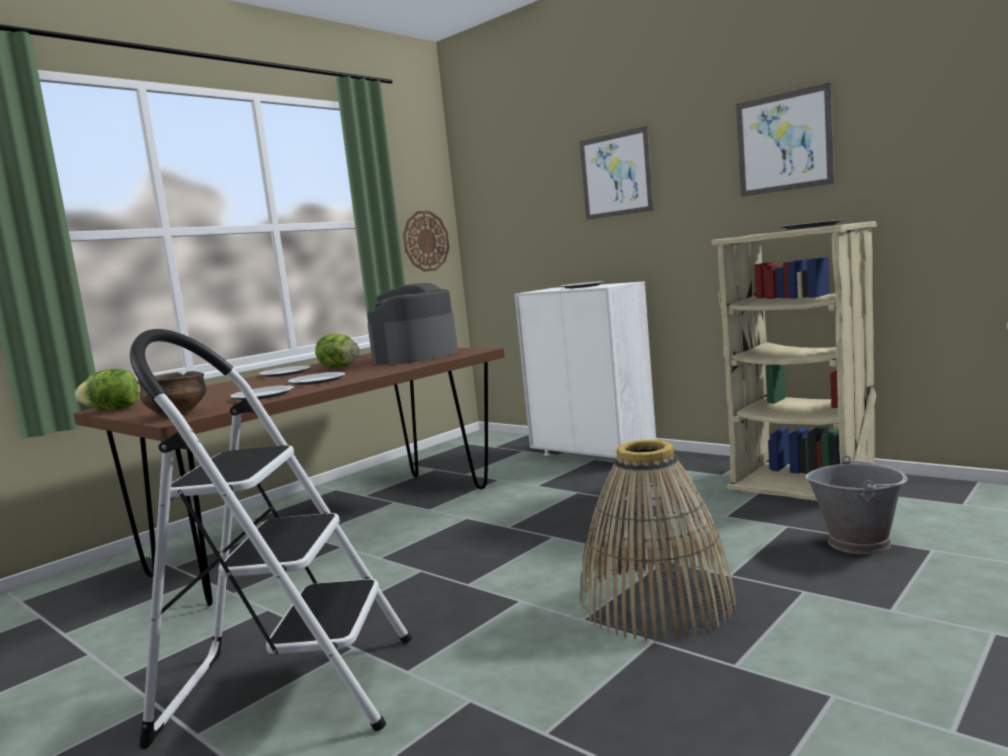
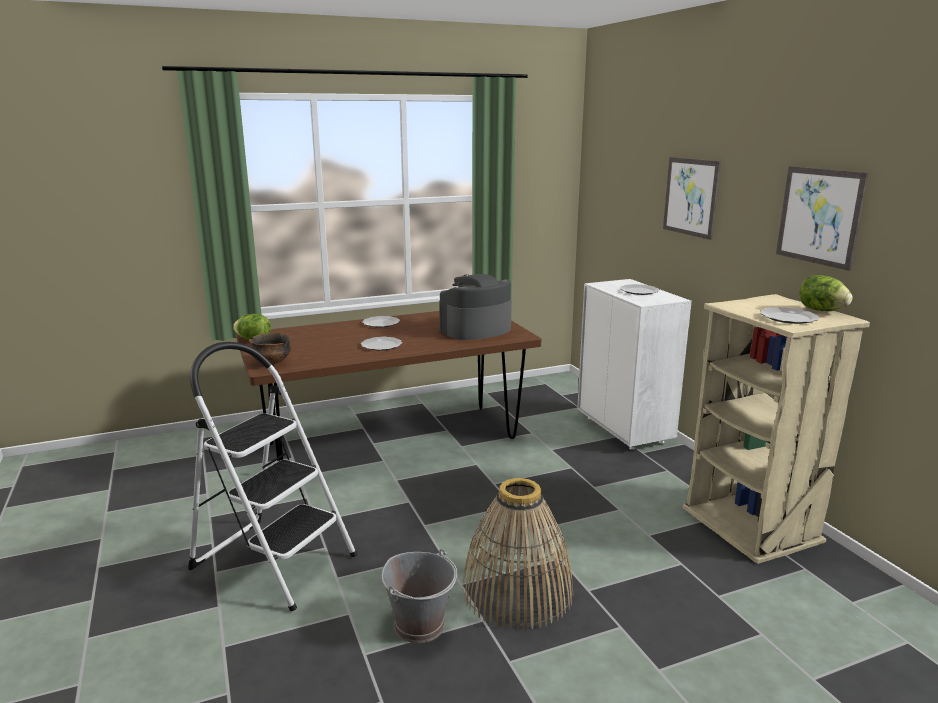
camera: 25 degrees right, 10 degrees up
plate [230,385,295,400] -> none
lettuce [315,334,360,368] -> lettuce moved to [799,275,853,311]
wall clock [403,211,450,272] -> none
grey bucket [805,455,907,554] -> grey bucket moved to [382,549,457,643]

